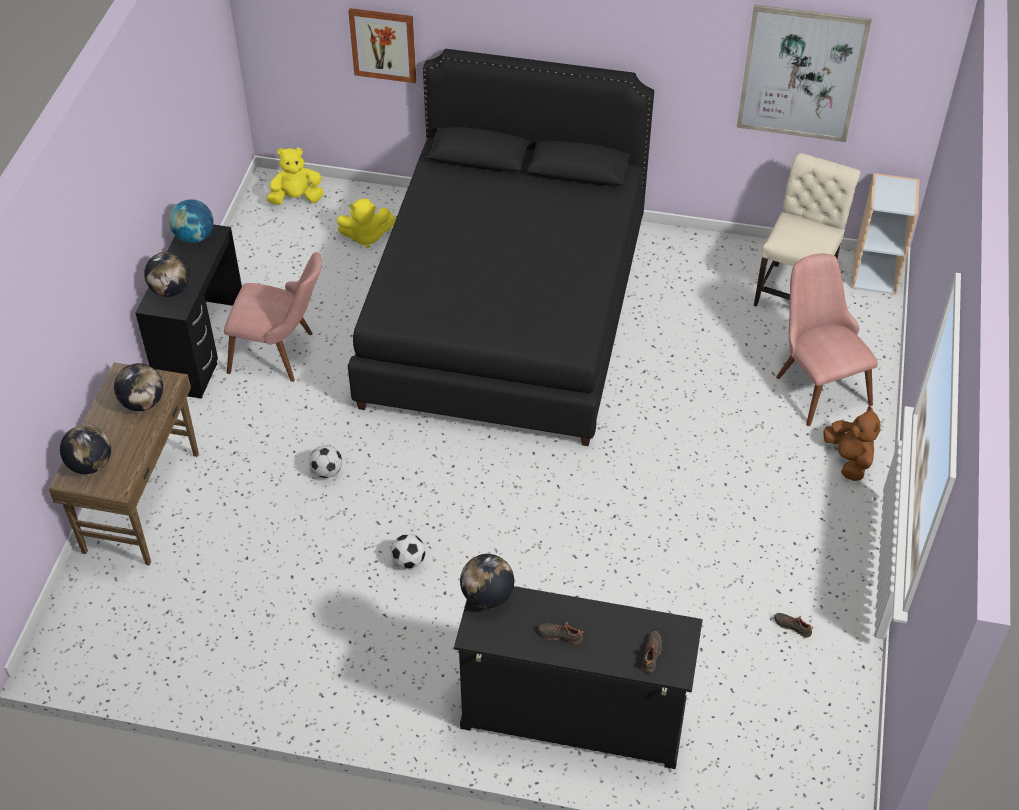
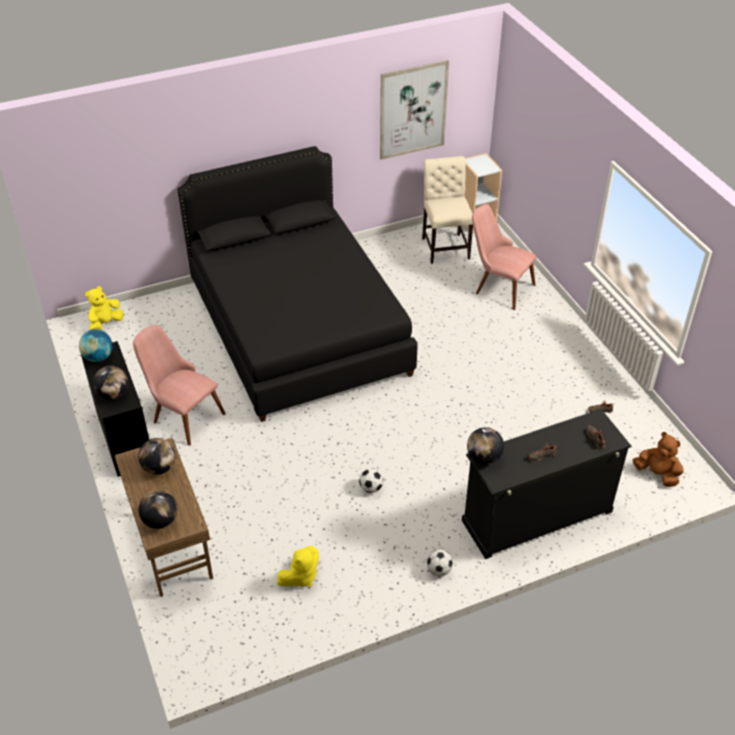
camera: 35 degrees left, 5 degrees down
pink chair [224,252,322,382] -> pink chair turned 120 degrees counterclockwise [133,325,226,446]
football [309,445,342,478] -> football moved to [427,550,453,576]
yellow plush toy [337,199,396,248] -> yellow plush toy moved to [277,546,319,587]
picture [348,8,416,83] -> none
brown plush toy [823,406,881,481] -> brown plush toy moved to [633,432,684,487]

